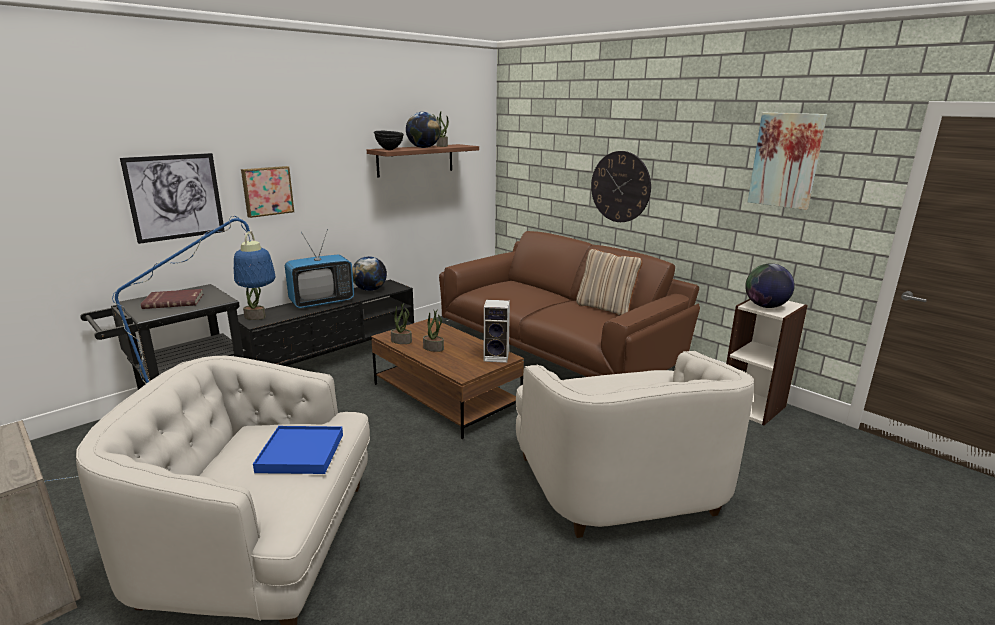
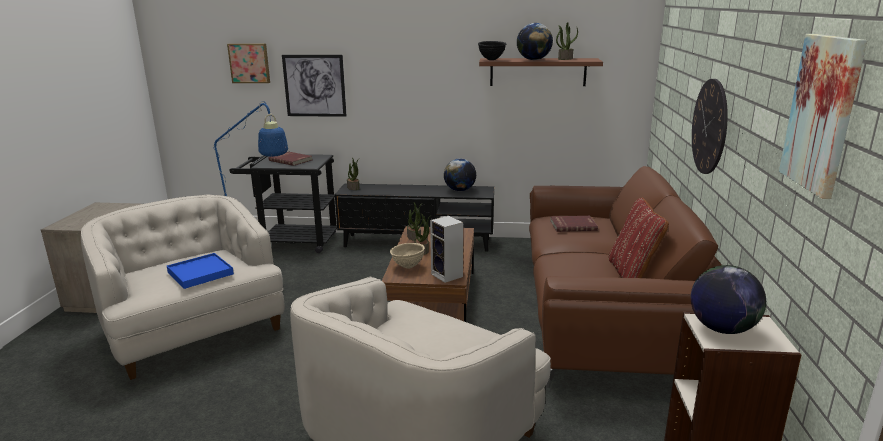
camera: 50 degrees right, 0 degrees up
picture [241,166,294,218] -> picture moved to [227,43,270,83]
television [285,229,354,308] -> none
beige pillow [576,249,642,316] -> red pillow [608,197,669,278]
none -> beige bowl [390,243,425,269]
none -> red book [550,216,598,232]

